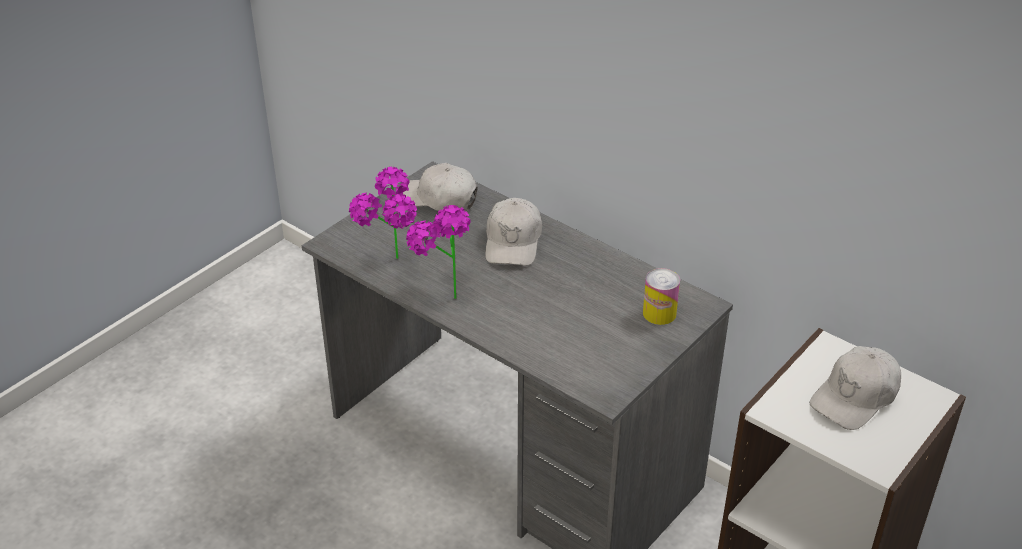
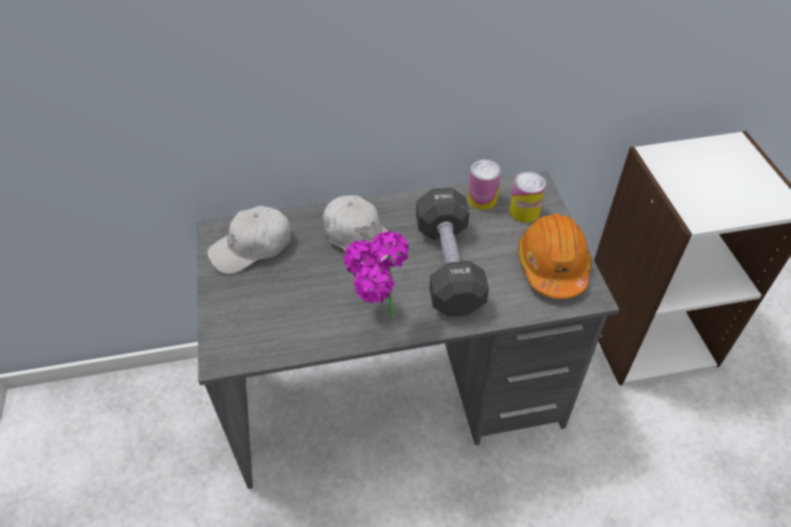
camera: 50 degrees left, 10 degrees up
potted plant [349,167,417,259] -> none
white cap [810,346,901,430] -> none
none -> black dumbbell [416,187,489,316]
none -> can [468,160,501,210]
none -> orange hard hat [518,214,591,299]

